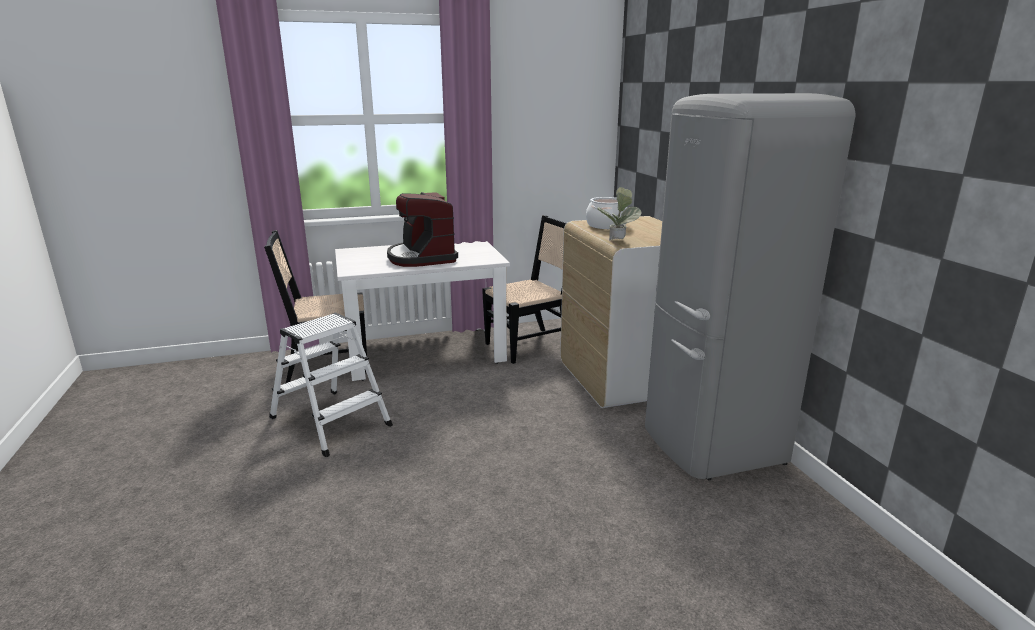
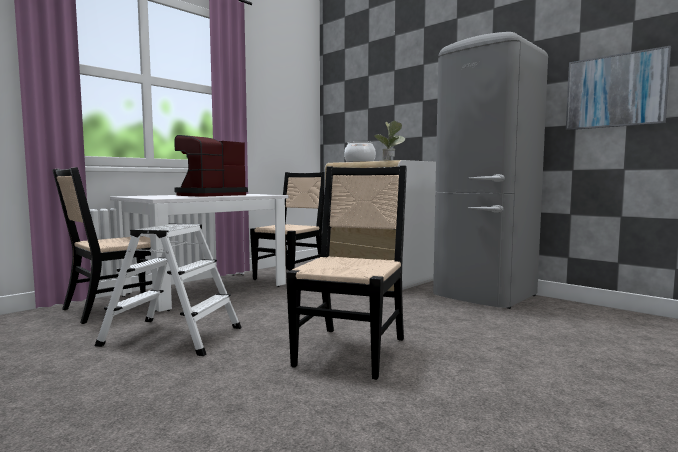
camera: 30 degrees left, 15 degrees down
coffee machine [387,192,458,267] -> coffee machine turned 90 degrees clockwise [174,135,248,197]
none -> chair [286,165,407,380]
none -> picture [566,46,671,130]

